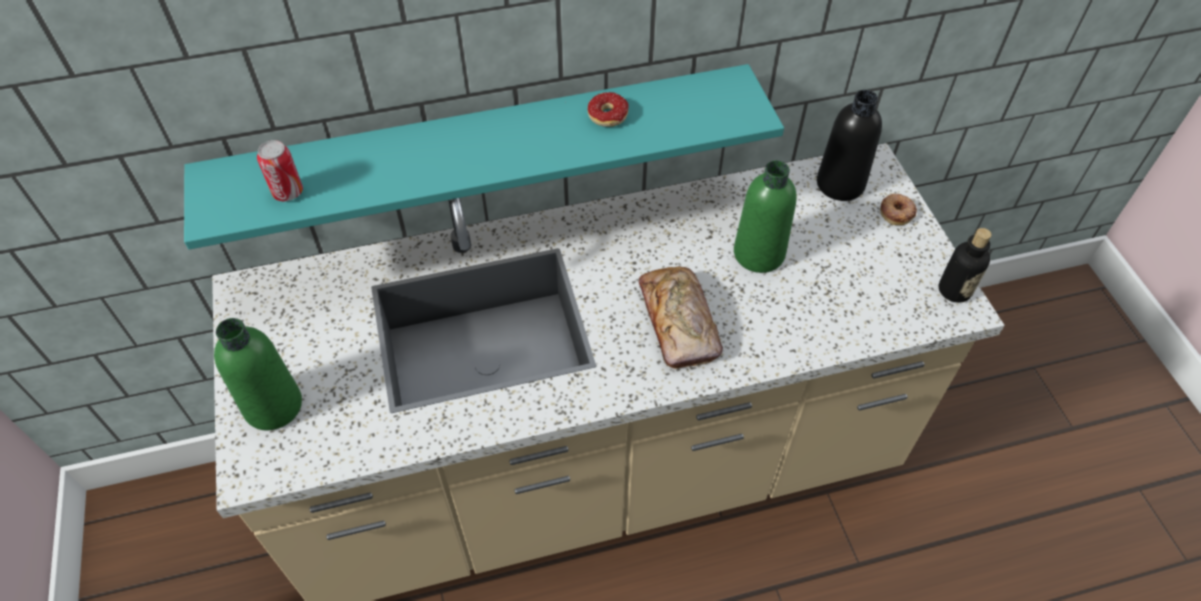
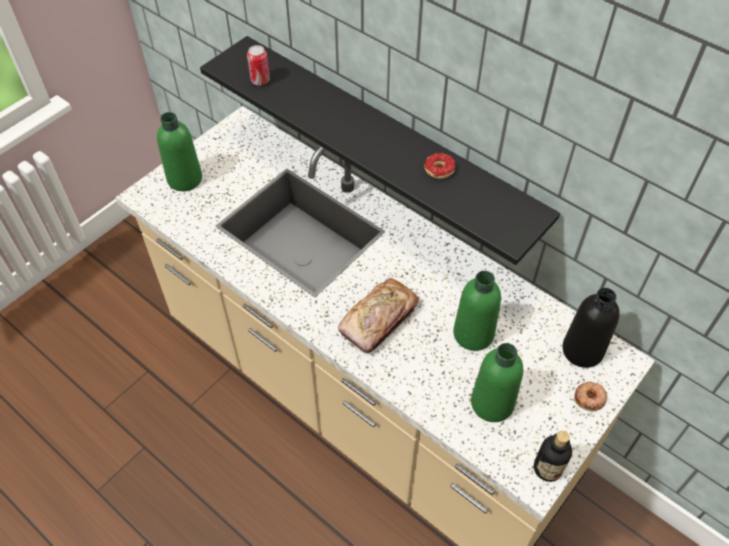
camera: 55 degrees right, 0 degrees up
turquoise shelf [184,64,784,250] -> black shelf [200,36,560,265]
none -> green bottle [471,343,523,422]

